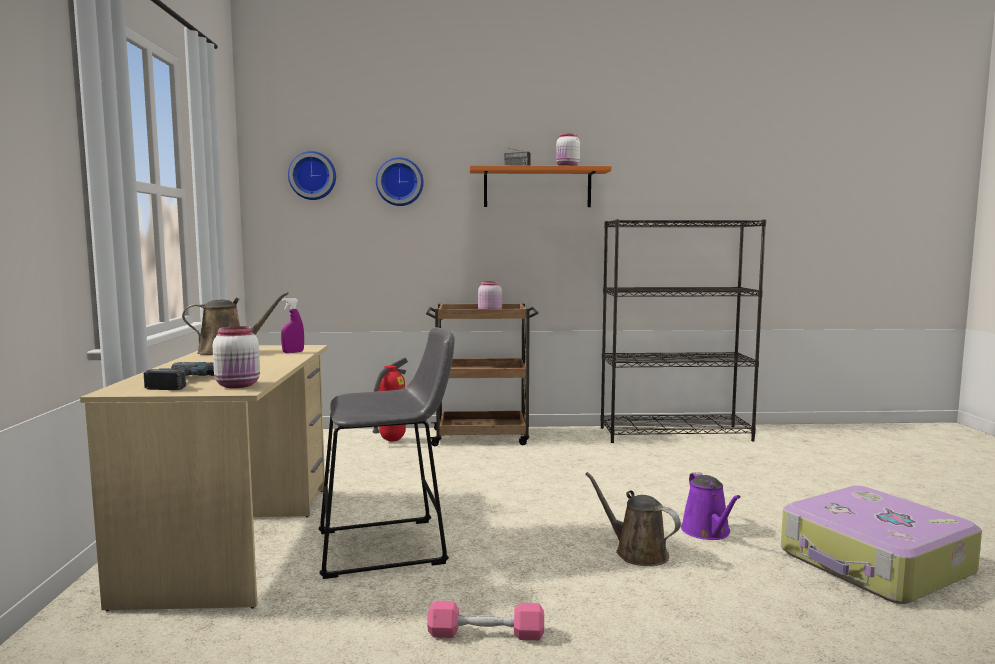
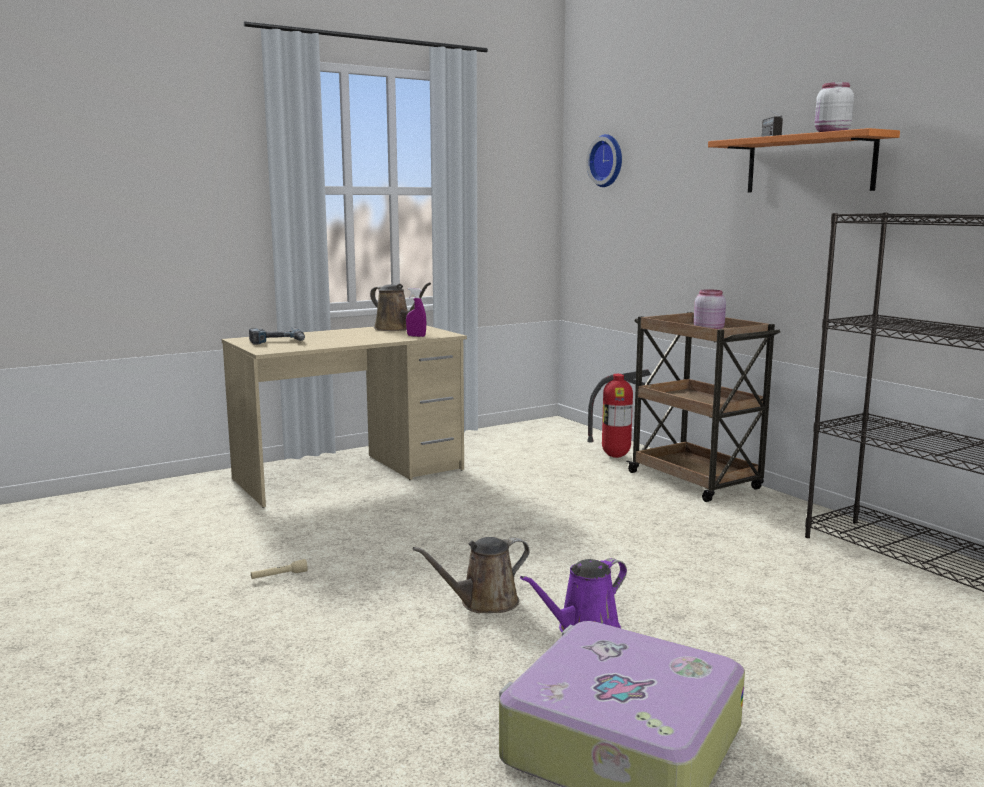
camera: 60 degrees right, 5 degrees up
white jar [213,326,260,388] -> none
grey stool [318,327,455,579] -> none
wall clock [376,158,424,206] -> none
pink dumbbell [427,601,544,640] -> beige flashlight [251,559,308,579]
brown watering can [585,472,681,566] -> brown watering can turned 135 degrees counterclockwise [413,537,530,613]

